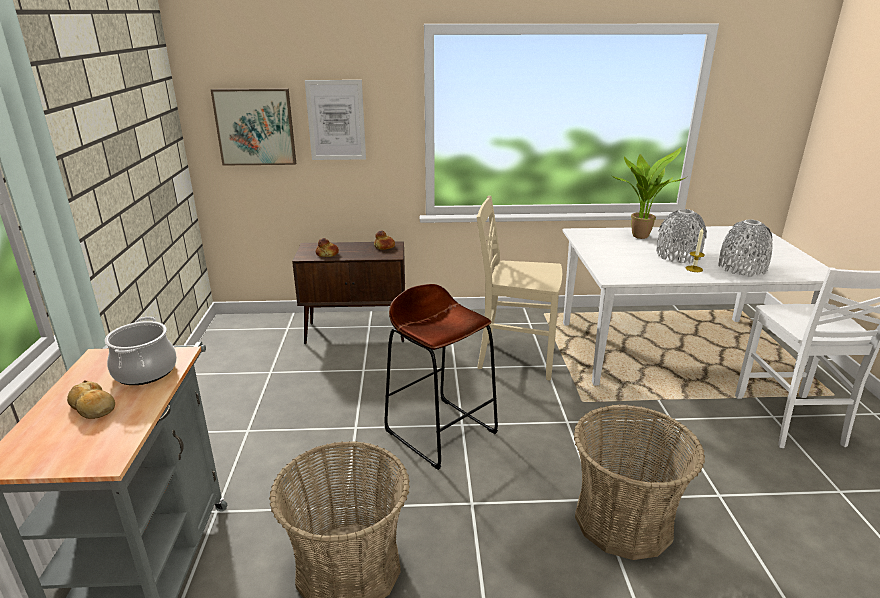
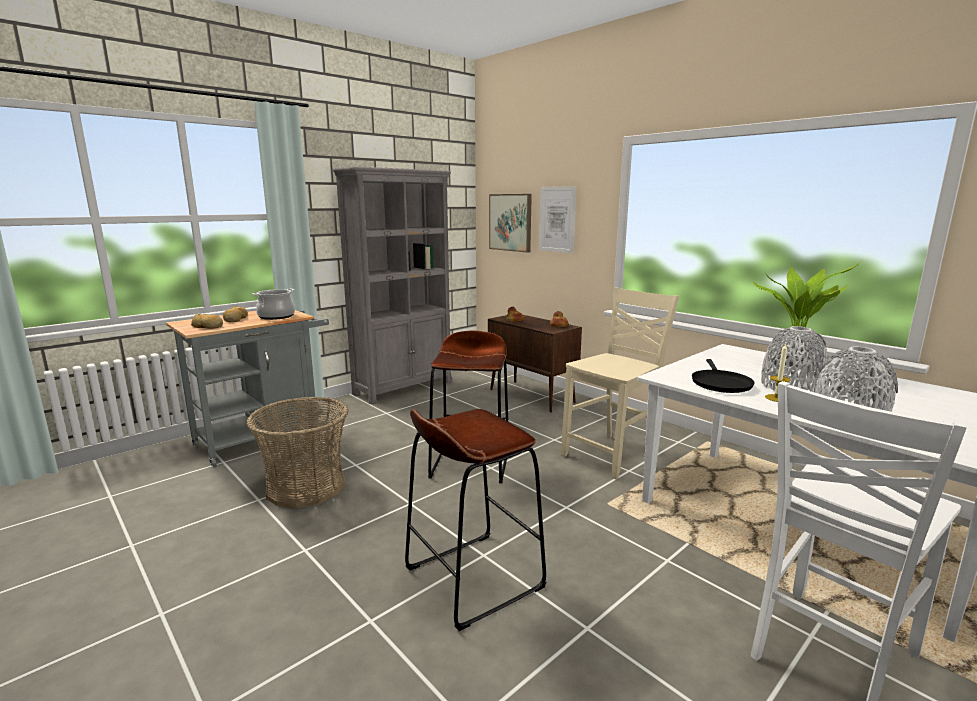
camera: 50 degrees right, 10 degrees down
beige chair [476,196,562,380] -> beige chair turned 75 degrees clockwise [561,287,679,479]
basket [574,404,705,560] -> brown stool [405,409,547,631]
none -> bread [191,314,223,329]
none -> grey bookcase [332,166,452,405]
none -> black frying pan [692,359,754,393]

